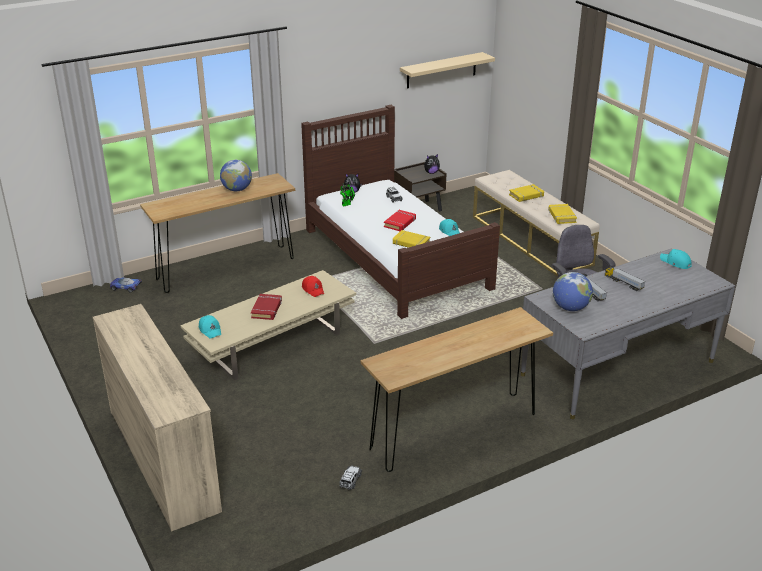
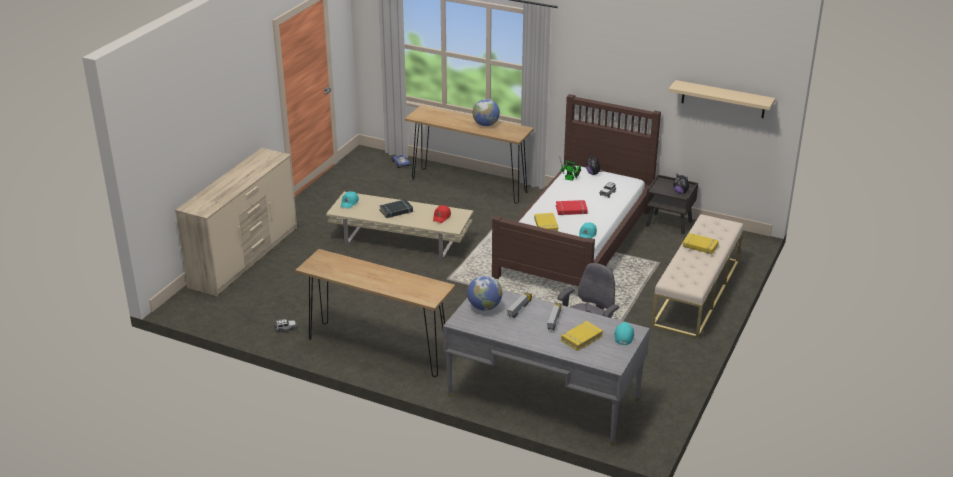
camera: 55 degrees right, 0 degrees up
red book [251,294,282,320] -> black book [379,199,413,218]
yellow book [548,204,577,224] -> yellow book moved to [561,321,603,351]

